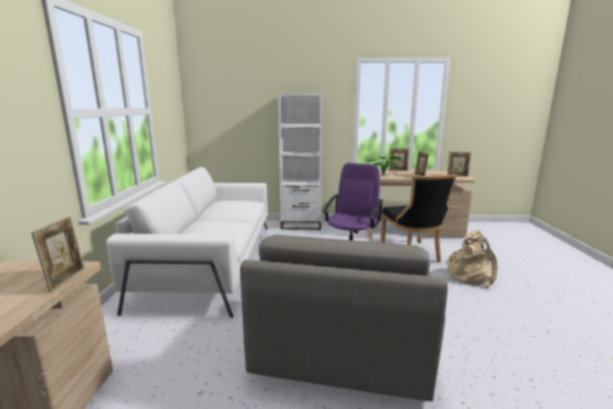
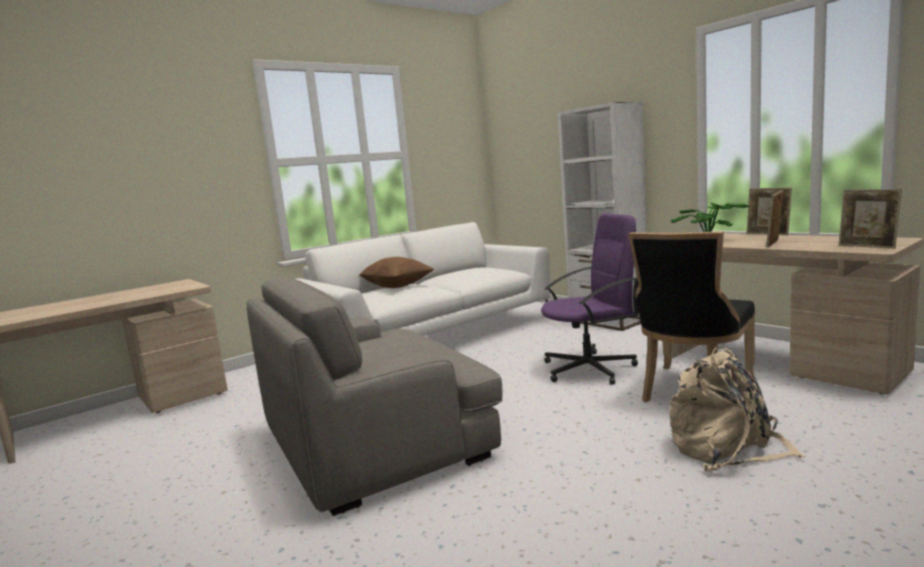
camera: 50 degrees right, 5 degrees down
picture frame [31,216,85,292] -> none
none -> brown pillow [359,257,434,288]

